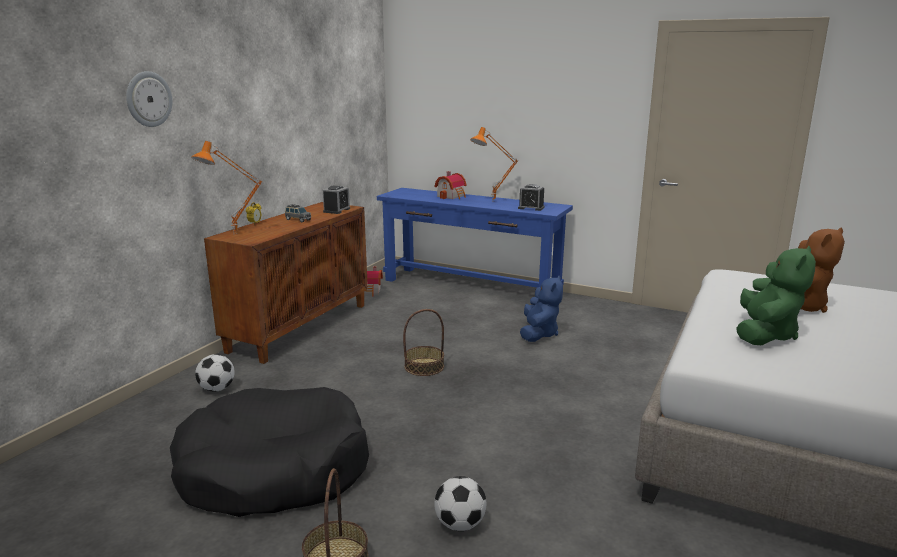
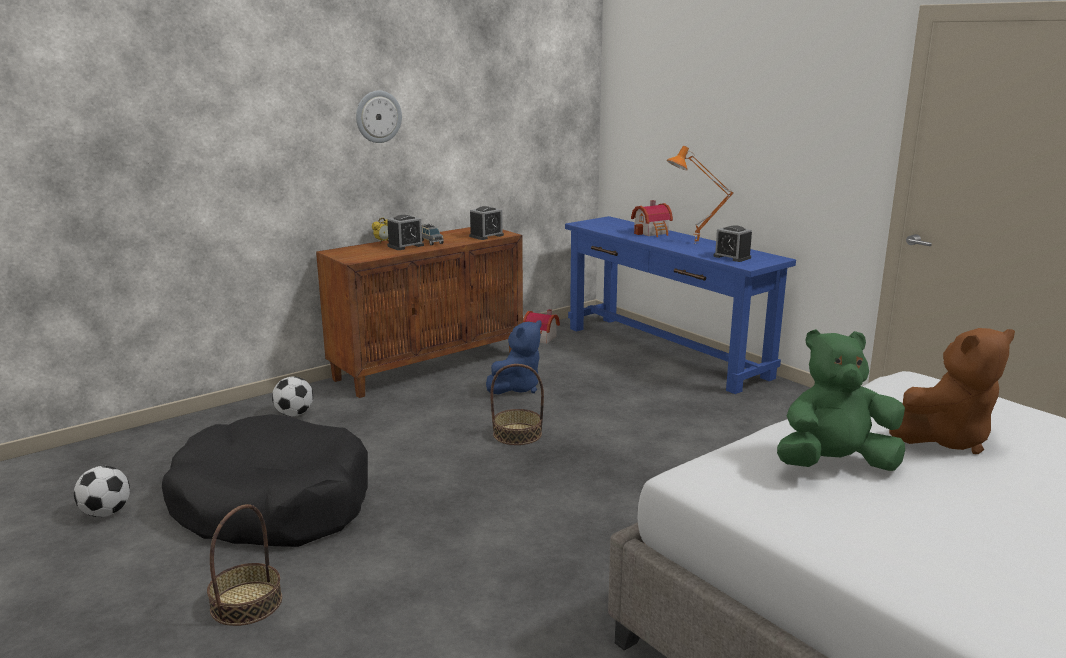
camera: 25 degrees right, 0 degrees up
wall clock [126,71,172,127] -> wall clock moved to [356,91,402,143]
orange table lamp [191,141,262,232] -> none
football [434,476,486,531] -> football moved to [74,466,130,517]
blue plush toy [520,276,563,342] -> blue plush toy moved to [486,320,541,394]
green plush toy [736,246,816,345] -> green plush toy turned 150 degrees counterclockwise [777,329,905,471]
none -> alarm clock [387,215,424,250]

